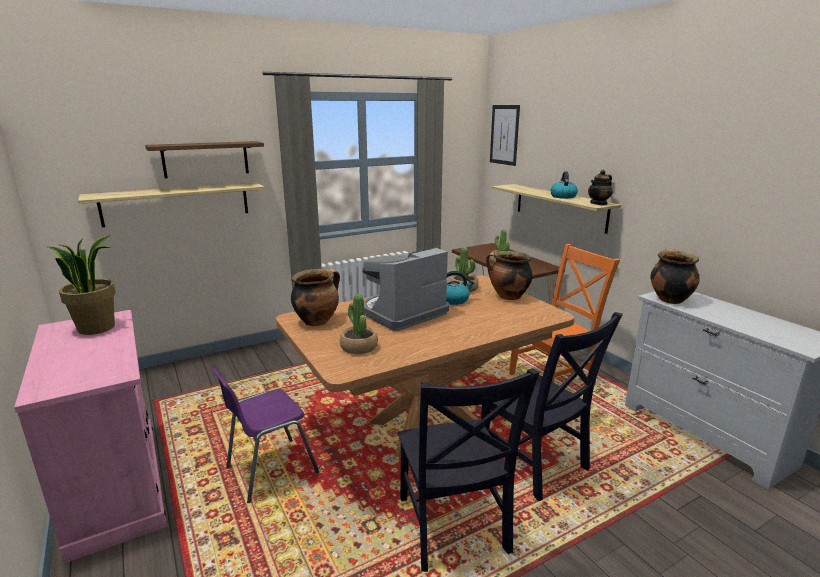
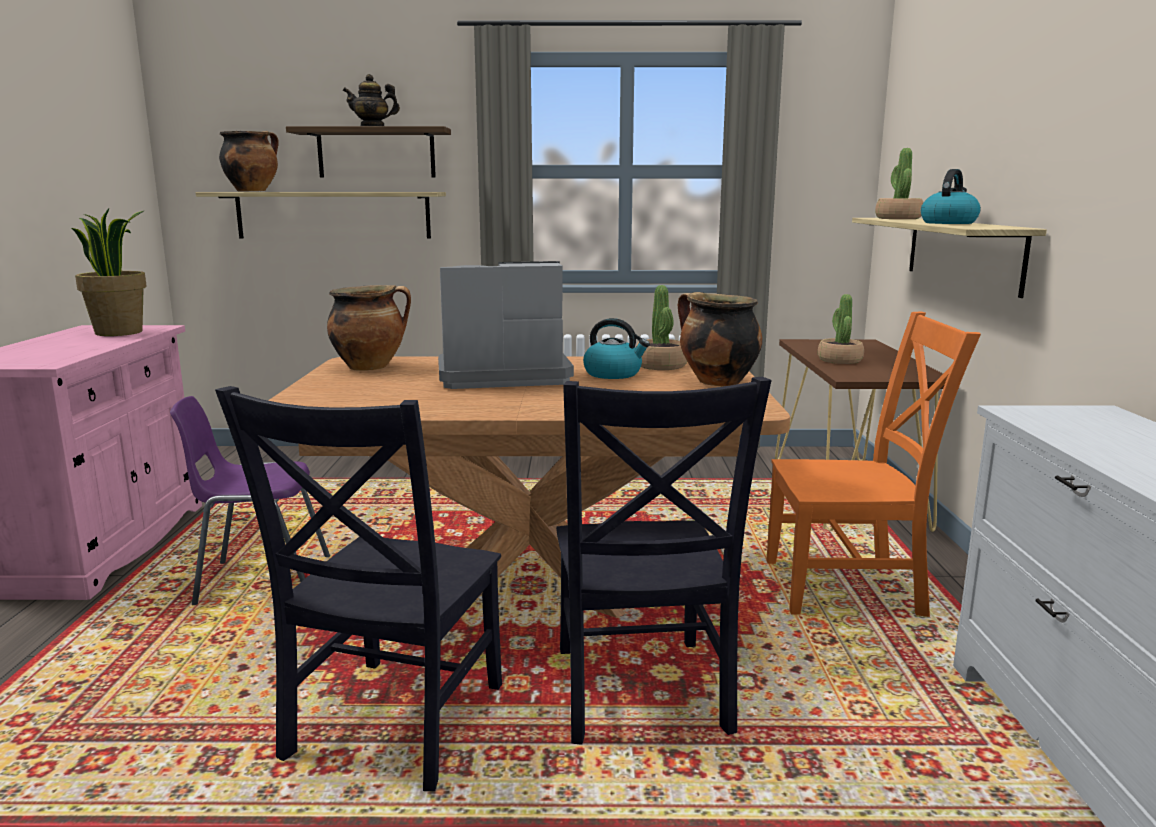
camera: 30 degrees right, 5 degrees down
potted plant [340,294,378,354] -> potted plant moved to [875,148,923,219]
picture [490,105,520,166] -> none
teapot [588,170,613,205] -> teapot moved to [343,74,400,126]
cooking pot [651,249,699,304] -> cooking pot moved to [219,131,279,192]

